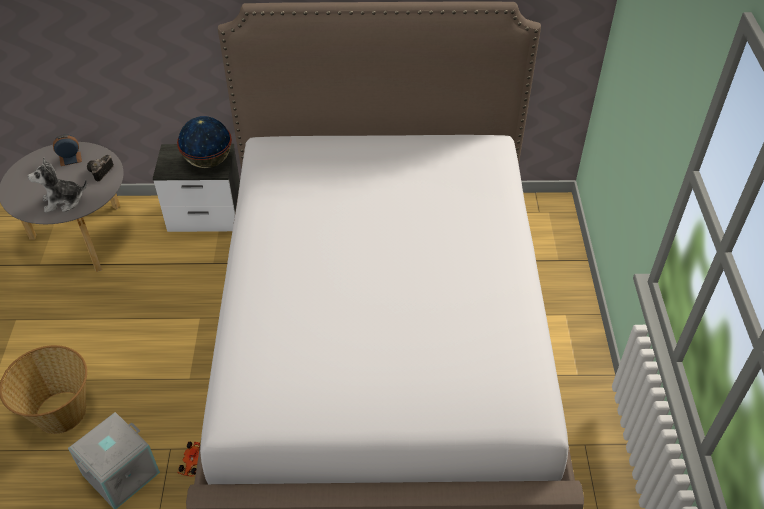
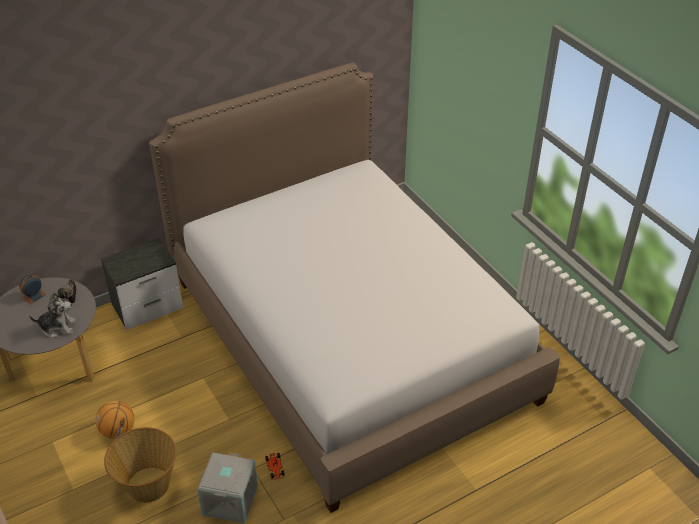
camera: 30 degrees left, 5 degrees down
plush toy [28,157,87,213] -> plush toy turned 135 degrees counterclockwise [29,292,76,338]
globe [177,116,232,168] -> none
none -> basketball [96,400,134,439]

